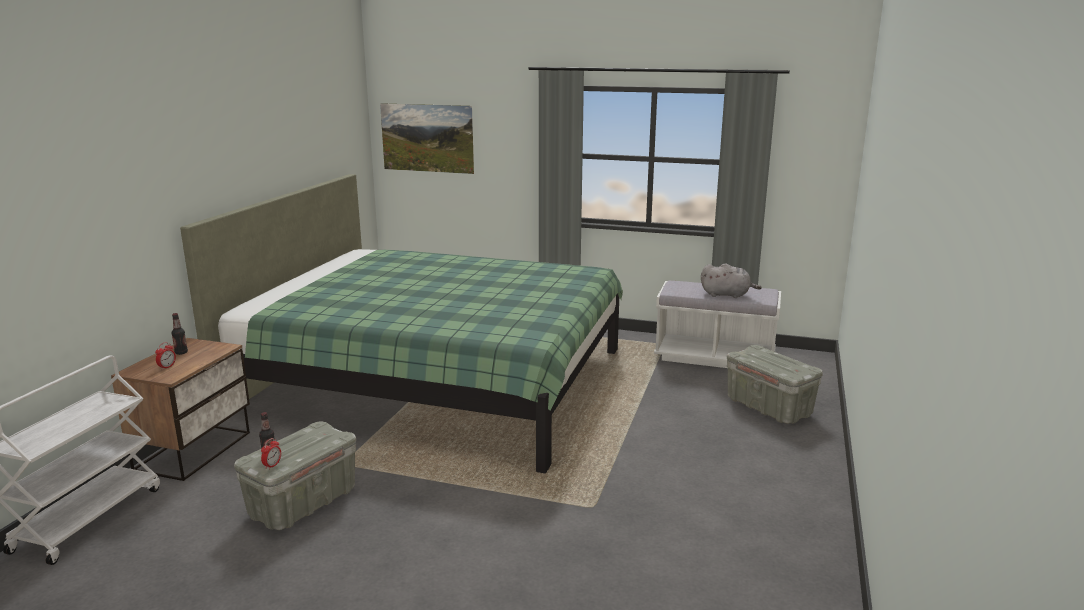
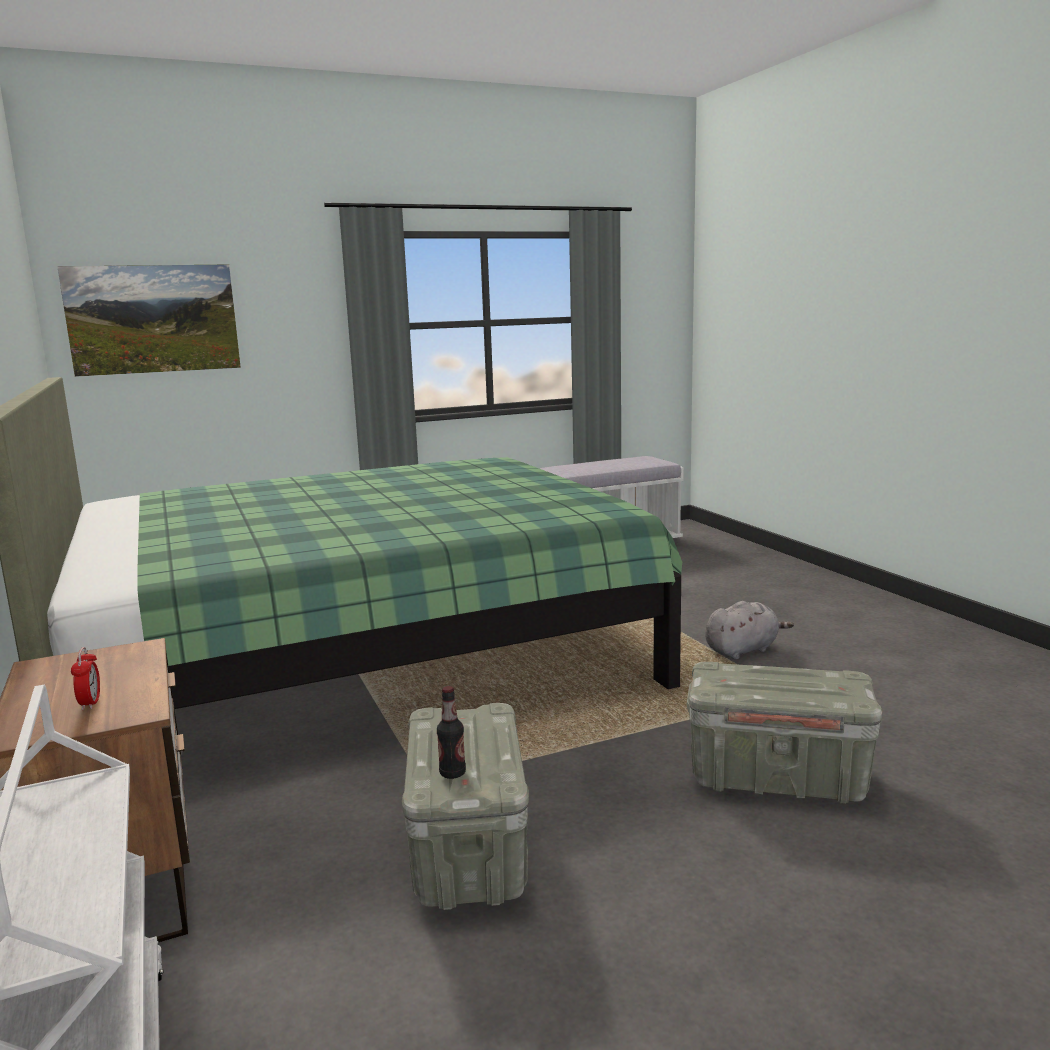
camera: 40 degrees left, 5 degrees down
bottle [171,313,188,355] -> none
alarm clock [261,438,281,469] -> none
grey plush toy [701,263,762,298] -> grey plush toy moved to [705,601,794,659]
grey storage box [727,345,823,424] -> grey storage box moved to [687,662,882,804]

